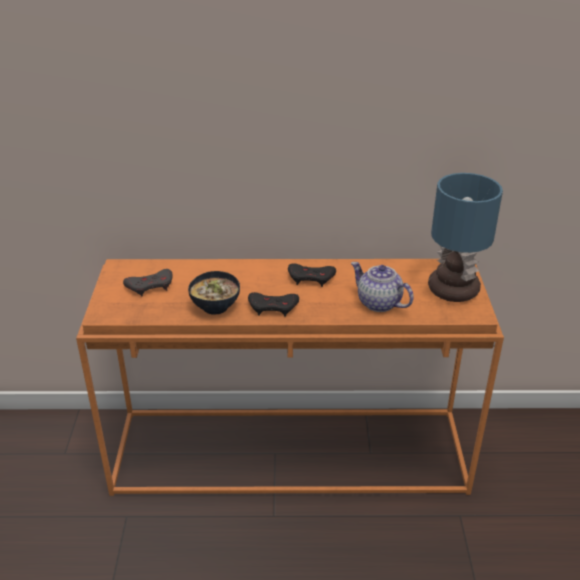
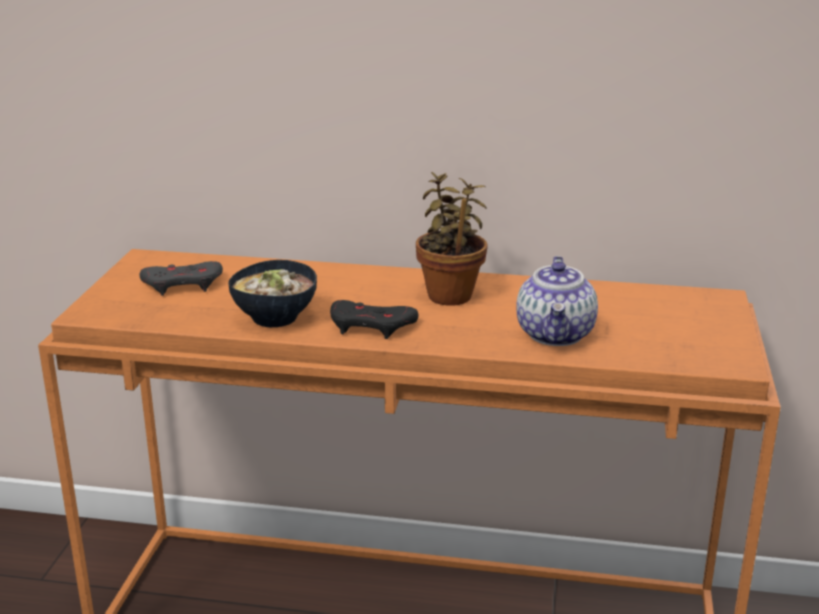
camera: 10 degrees right, 10 degrees down
black game controller [288,264,336,287] -> potted plant [416,172,488,306]
teapot [351,262,414,312] -> teapot turned 135 degrees counterclockwise [516,256,598,346]
table lamp [428,173,503,302] -> none

